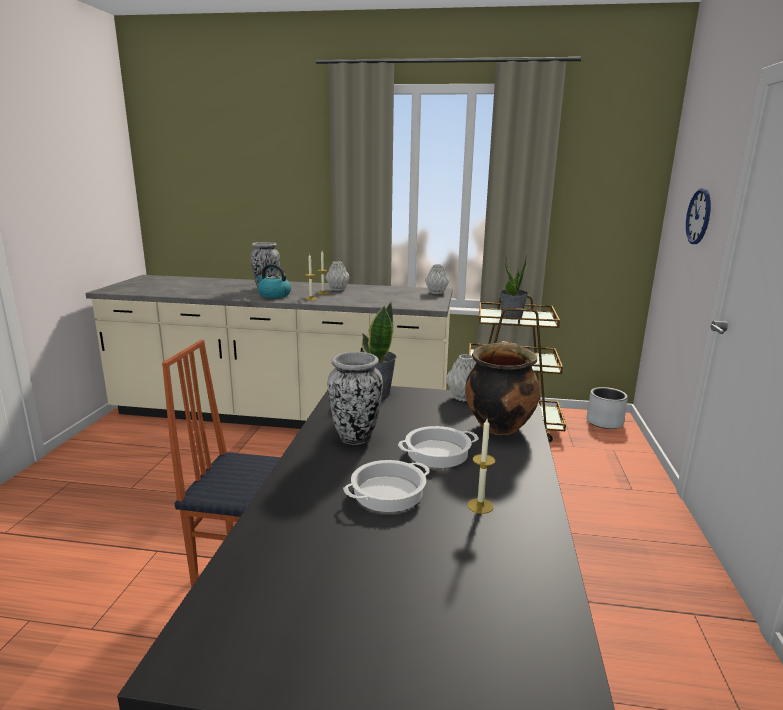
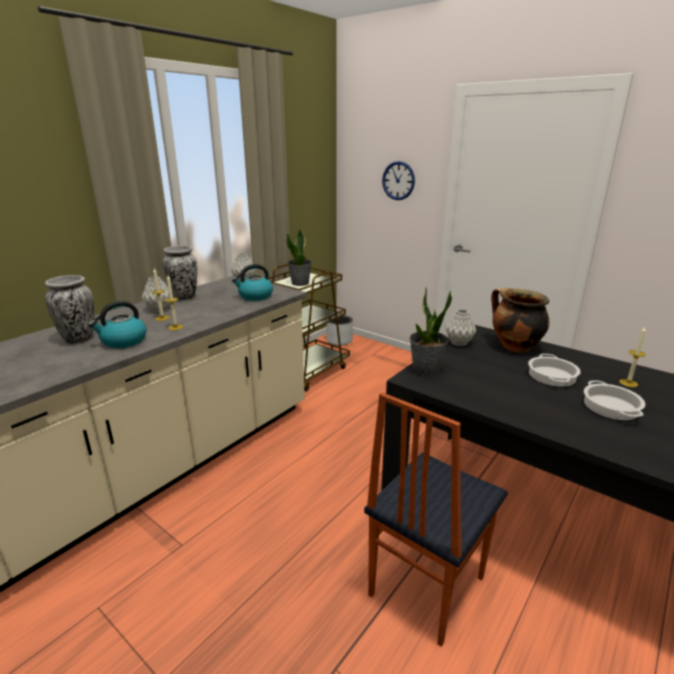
camera: 60 degrees left, 5 degrees up
vase [328,352,383,445] -> vase moved to [163,246,197,300]
none -> kettle [232,264,273,301]

